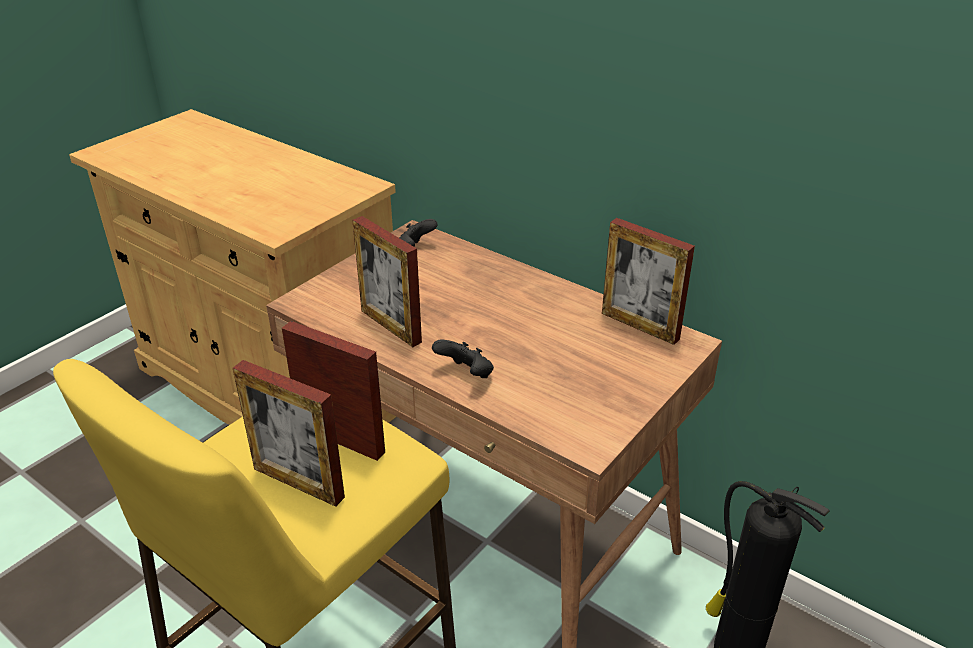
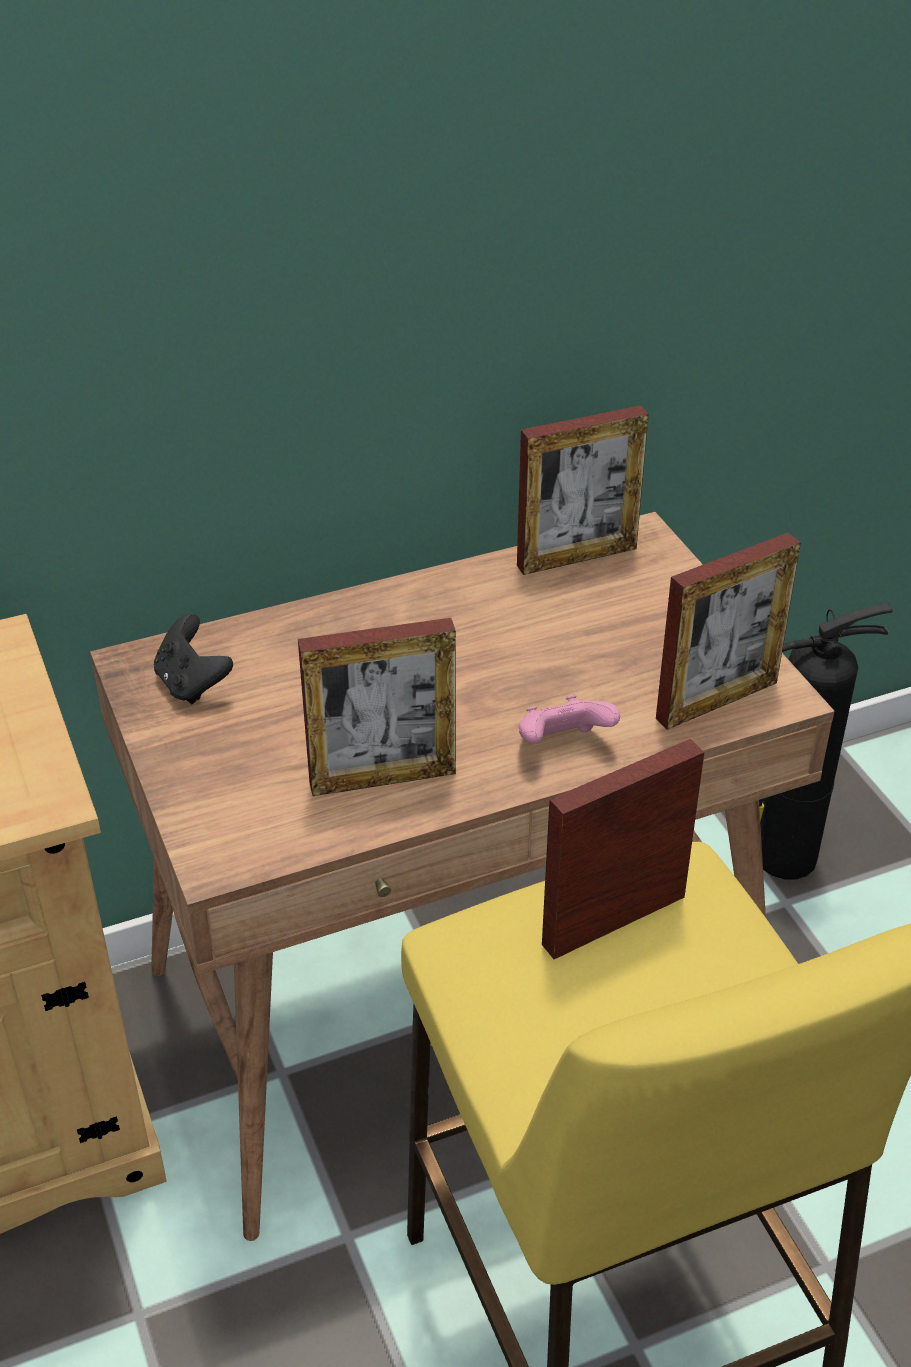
camera: 60 degrees left, 5 degrees up
picture frame [233,360,345,507] -> picture frame moved to [656,533,801,730]
black game controller [432,340,494,378] -> pink game controller [518,695,620,744]

